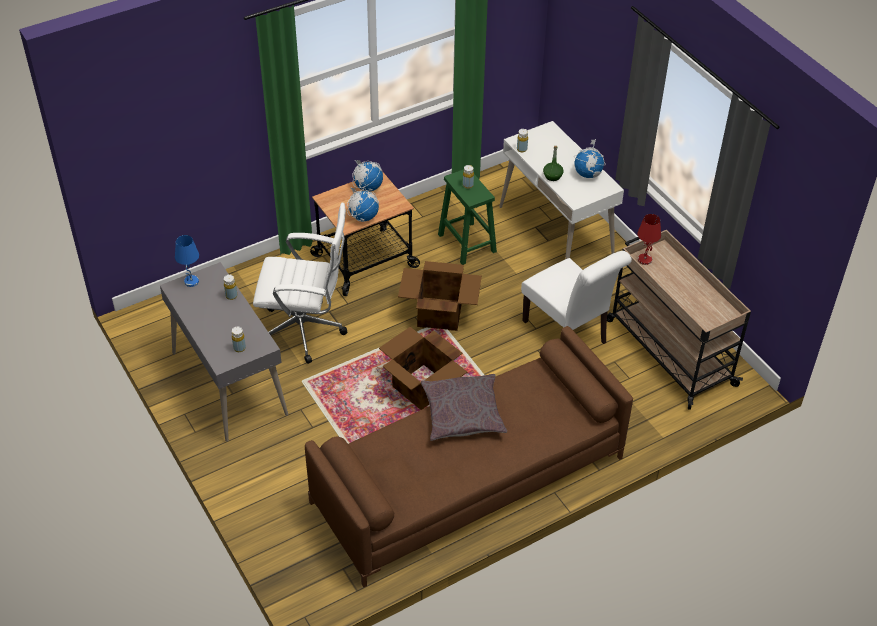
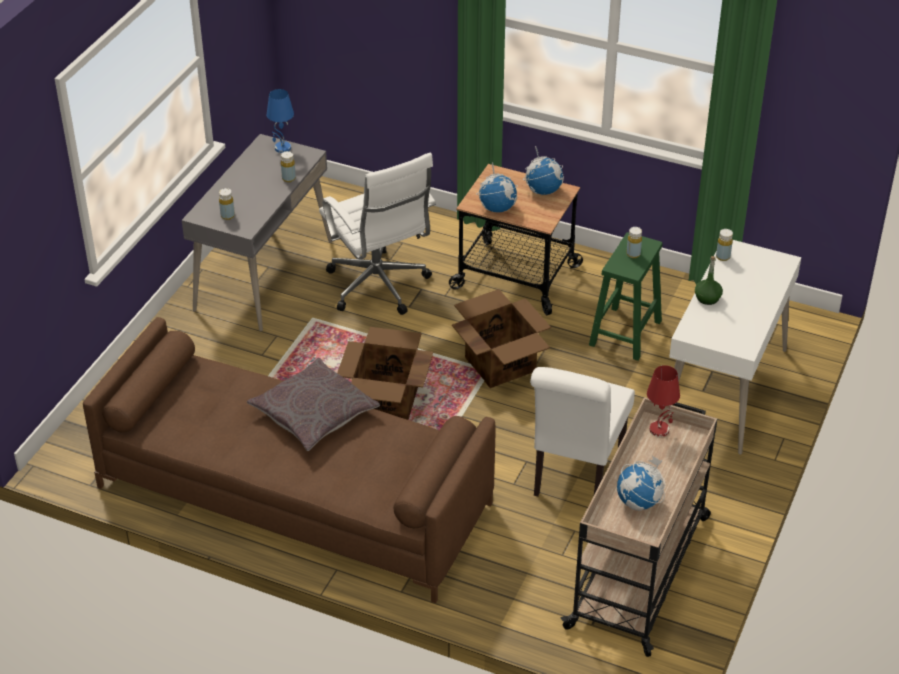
camera: 55 degrees right, 5 degrees down
globe [574,139,606,178] -> globe moved to [617,456,665,511]

